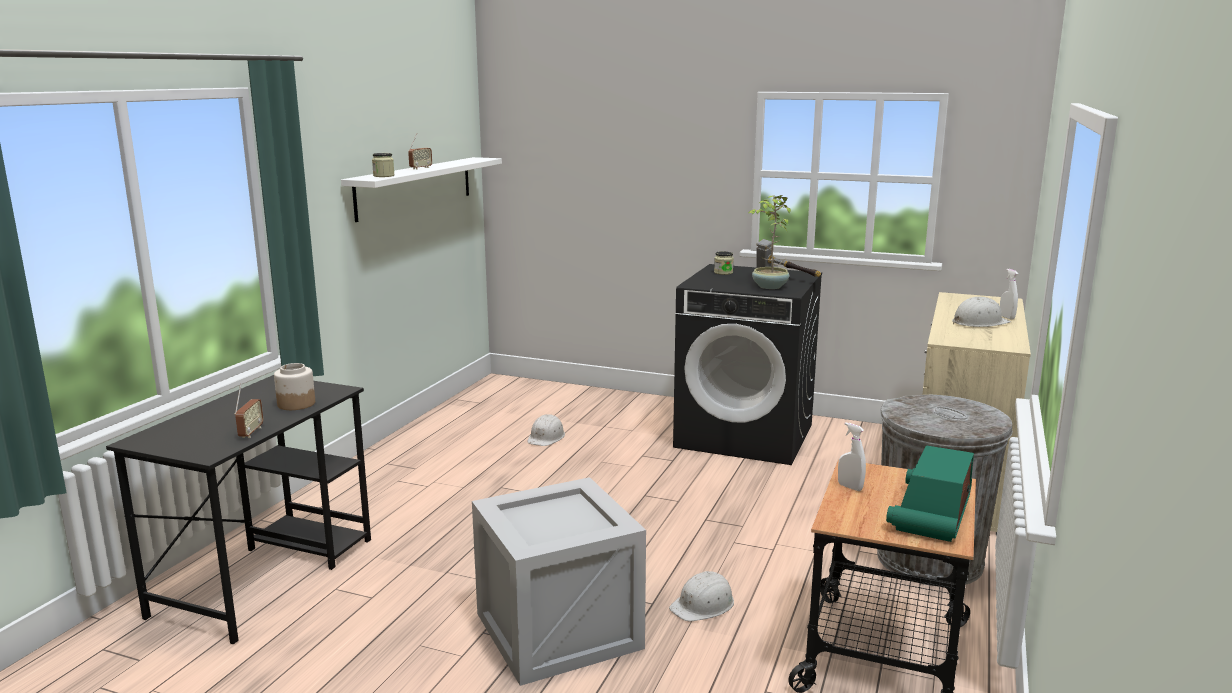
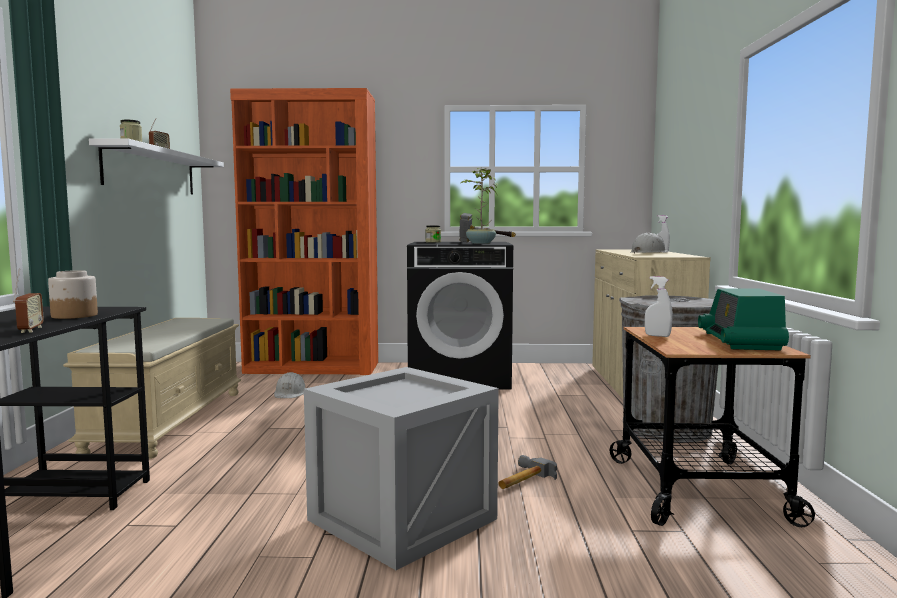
camera: 20 degrees left, 10 degrees down
white hard hat [669,570,734,622] -> hammer [499,455,557,489]
none -> beige bench [63,318,241,459]
none -> orange bookcase [230,88,378,375]

